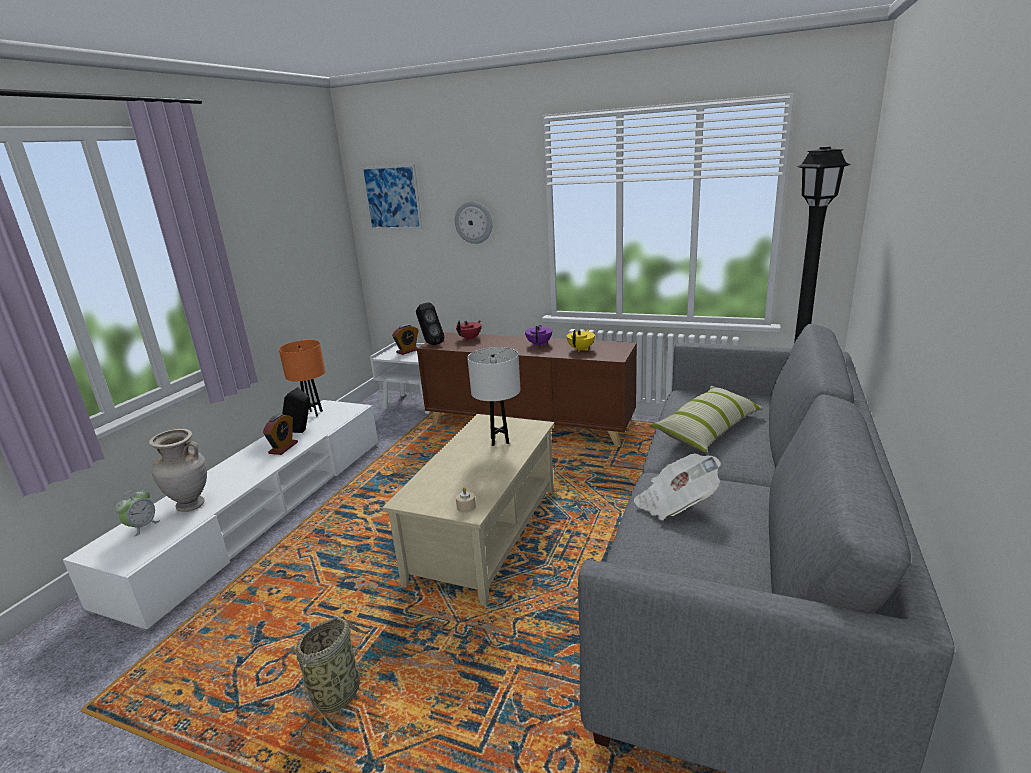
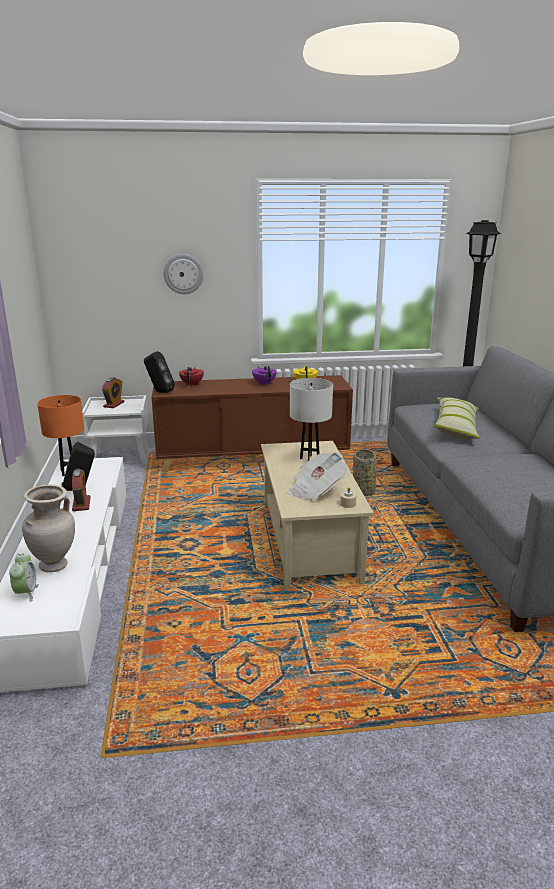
camera: 30 degrees left, 0 degrees up
basket [296,616,375,739] -> basket moved to [350,449,389,502]
picture [361,164,422,230] -> none
newspaper [634,453,721,520] -> newspaper moved to [288,452,347,500]

